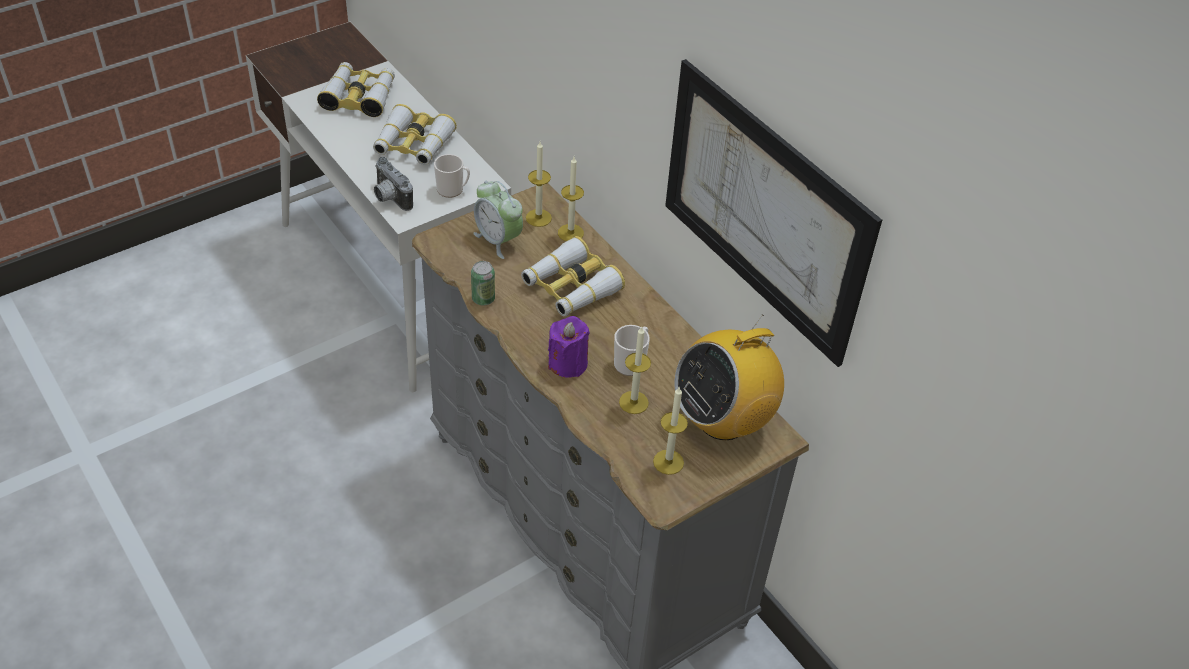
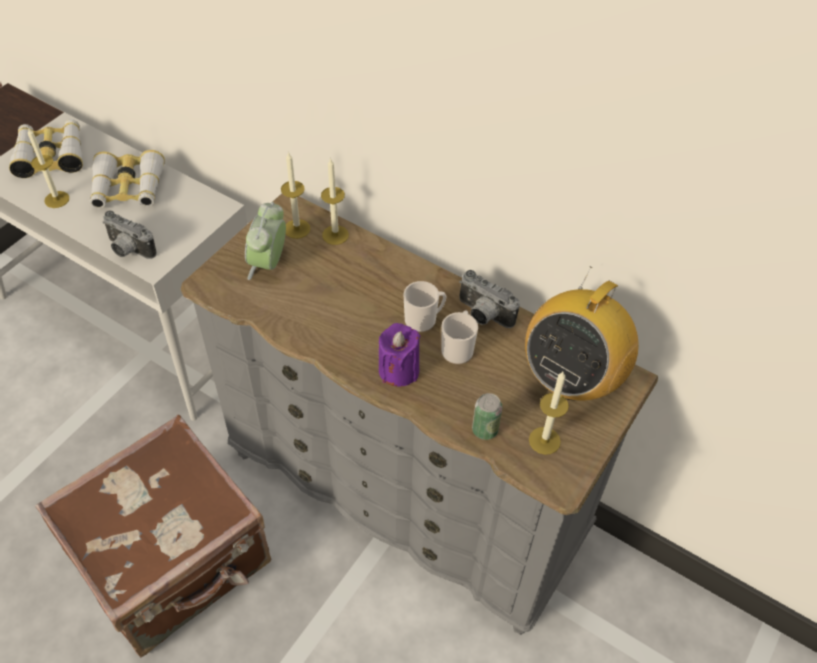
camera: 20 degrees left, 5 degrees up
mug [434,154,470,198] -> mug moved to [403,281,446,332]
can [471,261,495,305] -> can moved to [472,393,502,440]
alarm clock [473,181,523,259] -> alarm clock turned 75 degrees clockwise [245,202,286,280]
binoculars [521,236,625,316] -> none
candle [619,327,651,414] -> candle moved to [28,127,69,208]
picture [665,59,882,367] -> none
none -> brown suitcase [35,415,271,658]
none -> camera [459,270,520,328]

